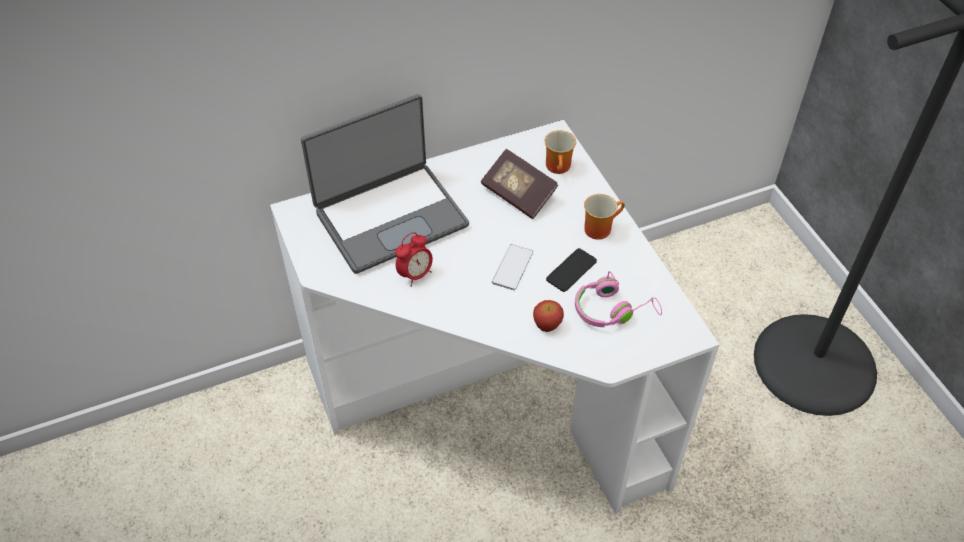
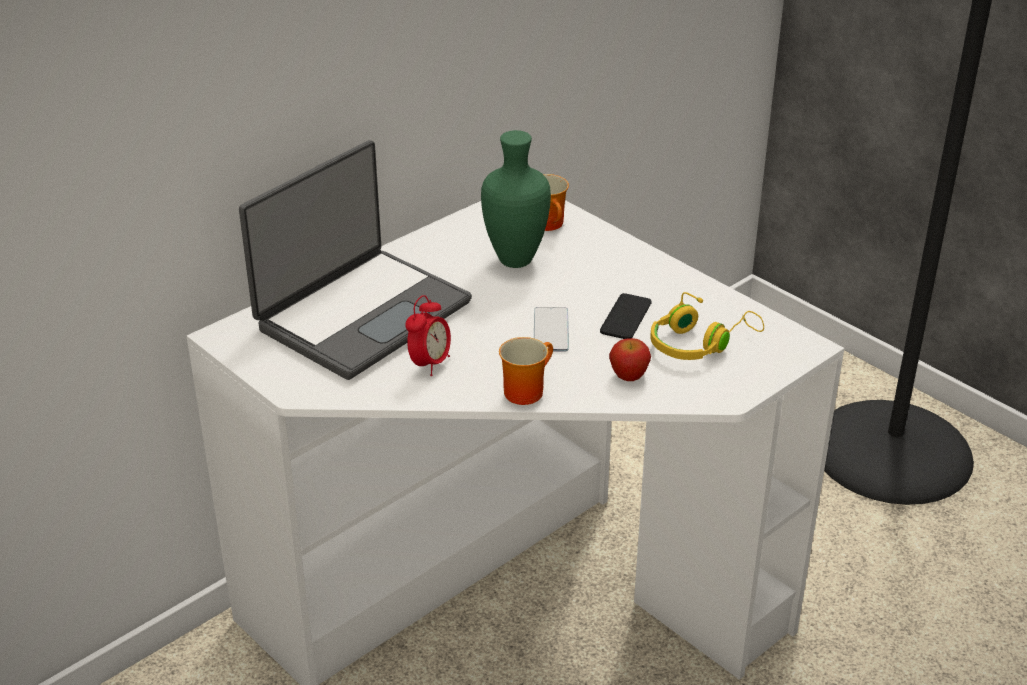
camera: 20 degrees left, 15 degrees down
book [481,149,558,219] -> green vase [481,130,551,268]
pink headphones [575,271,662,327] -> yellow headphones [650,292,764,360]
mug [584,194,625,240] -> mug moved to [499,337,553,405]

